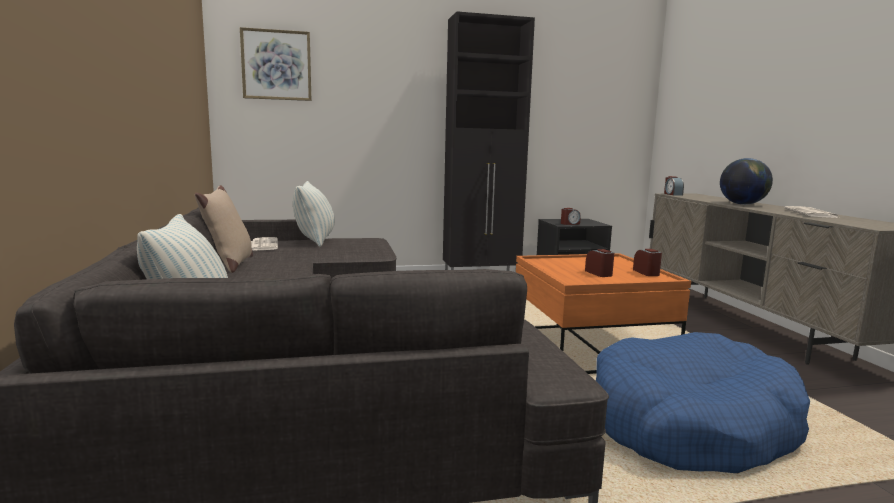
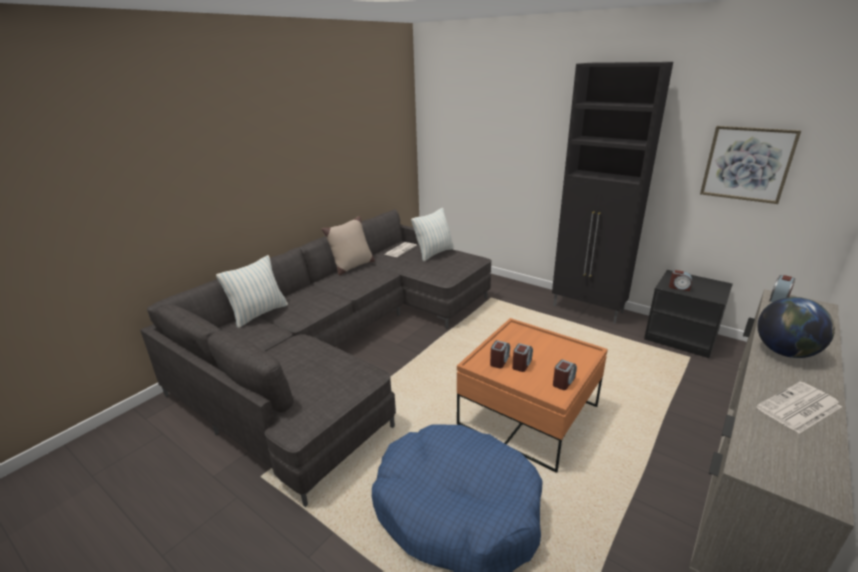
camera: 50 degrees right, 15 degrees up
picture [240,27,311,101] -> picture moved to [700,126,801,204]
none -> alarm clock [490,340,510,369]

